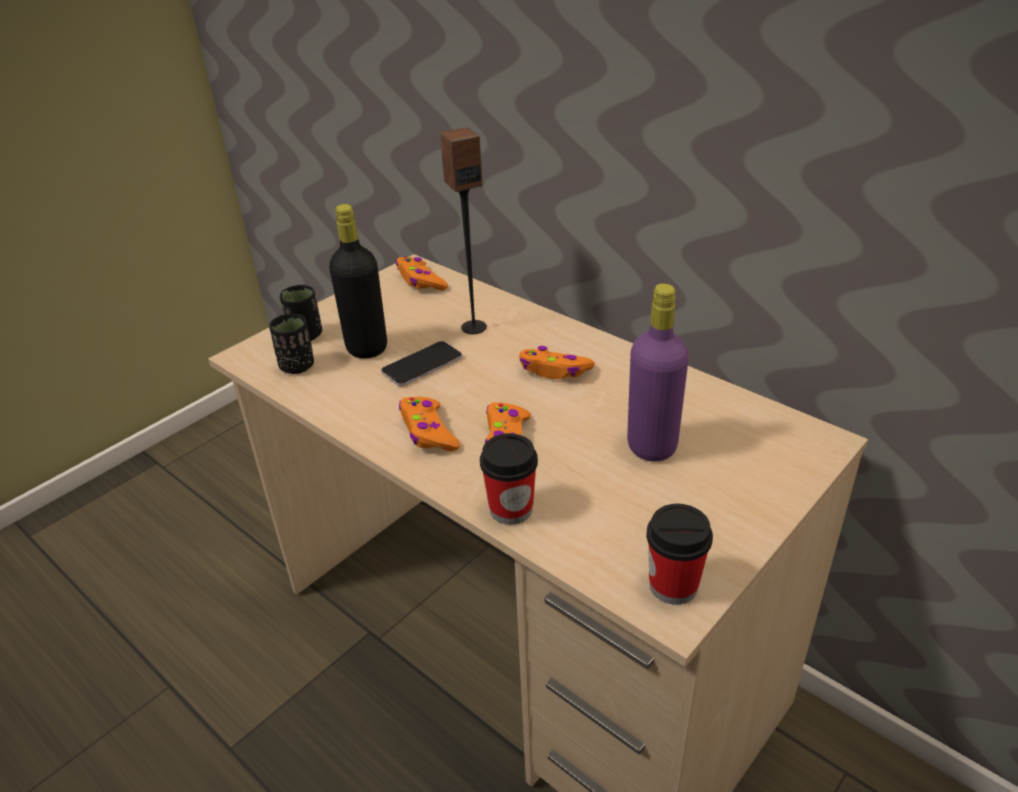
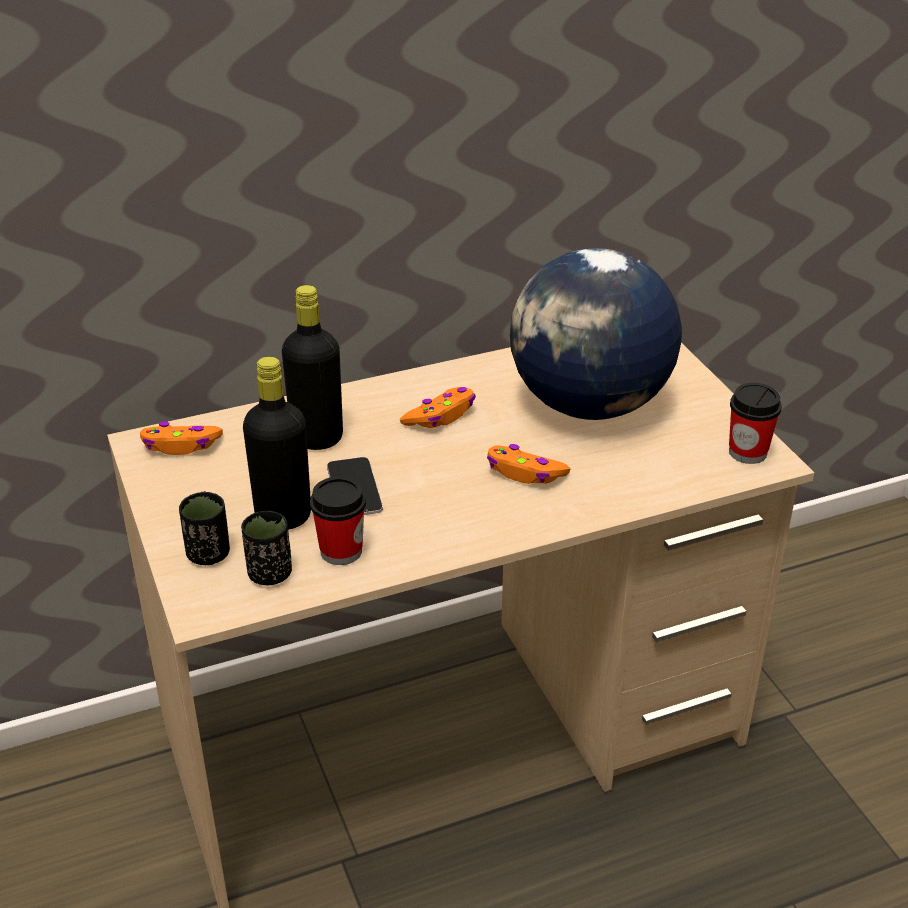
camera: 65 degrees left, 0 degrees up
orange game controller [399,397,460,451] -> none
speaker [440,127,487,334] -> black bottle [282,285,343,450]
cup [480,433,538,525] -> cup moved to [310,476,366,565]
purple bottle [627,284,689,462] -> globe [510,248,682,420]

